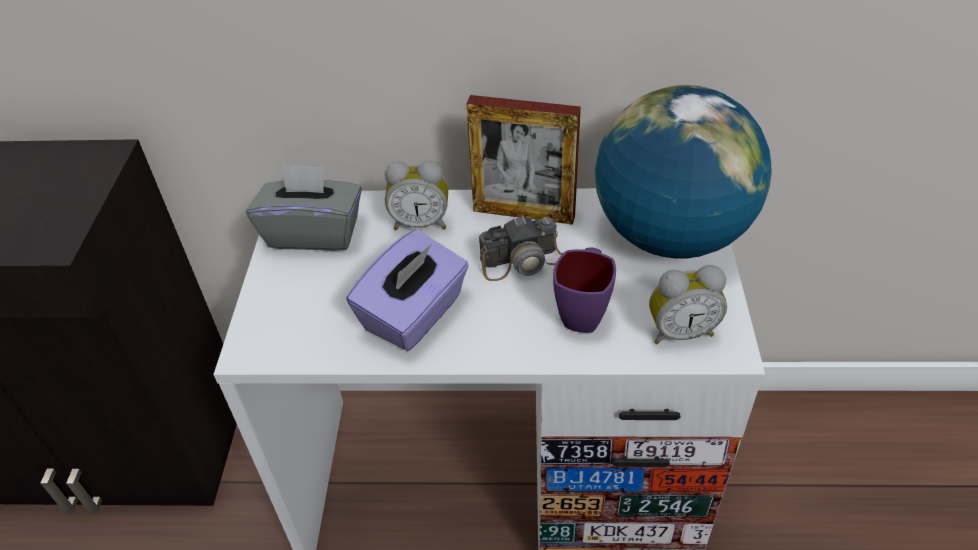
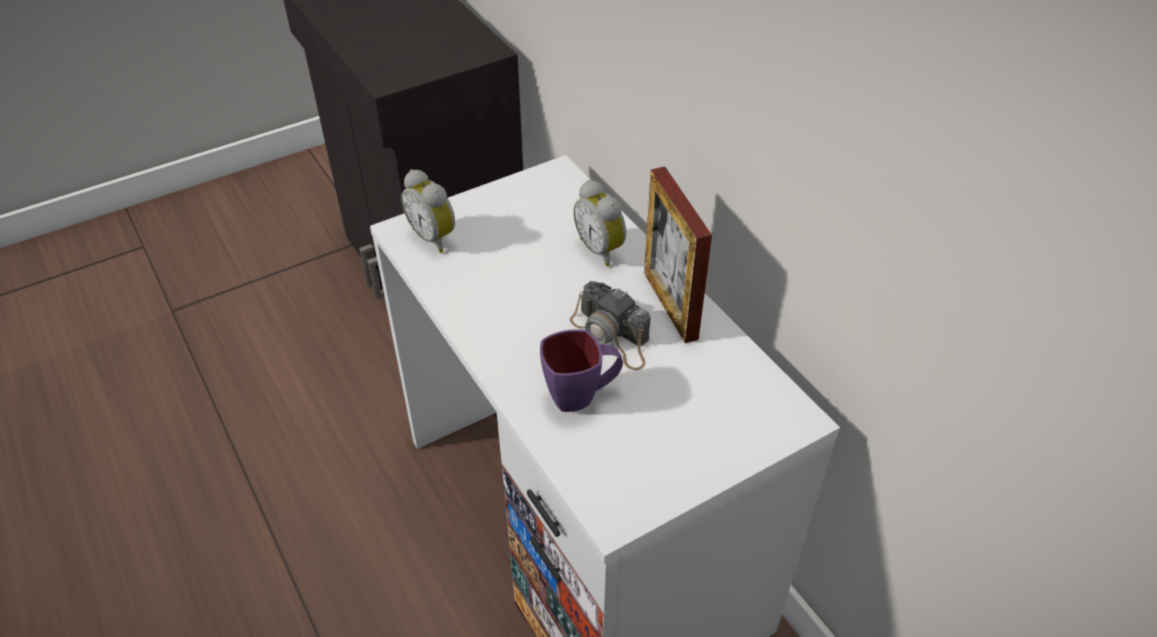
camera: 55 degrees right, 0 degrees up
grey tissue box [246,164,362,251] -> none
purple tissue box [346,229,469,351] -> none
globe [595,85,772,259] -> none
alarm clock [649,265,727,344] -> alarm clock moved to [401,169,455,253]

